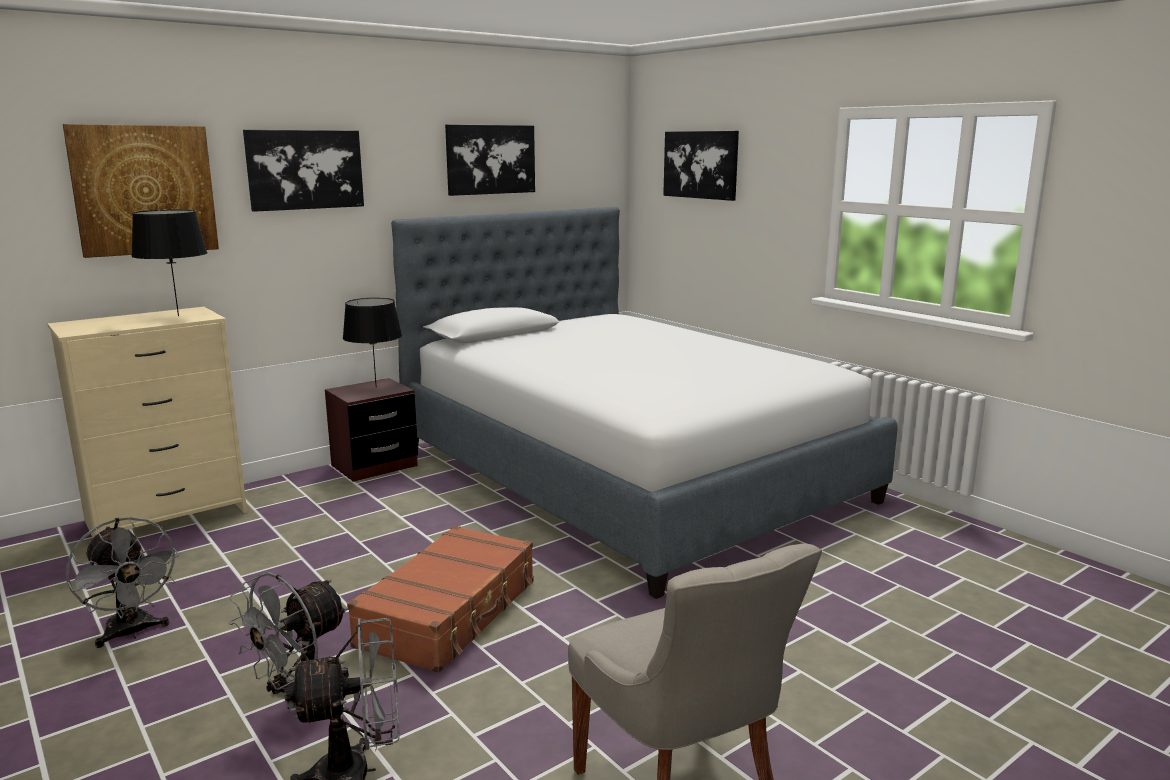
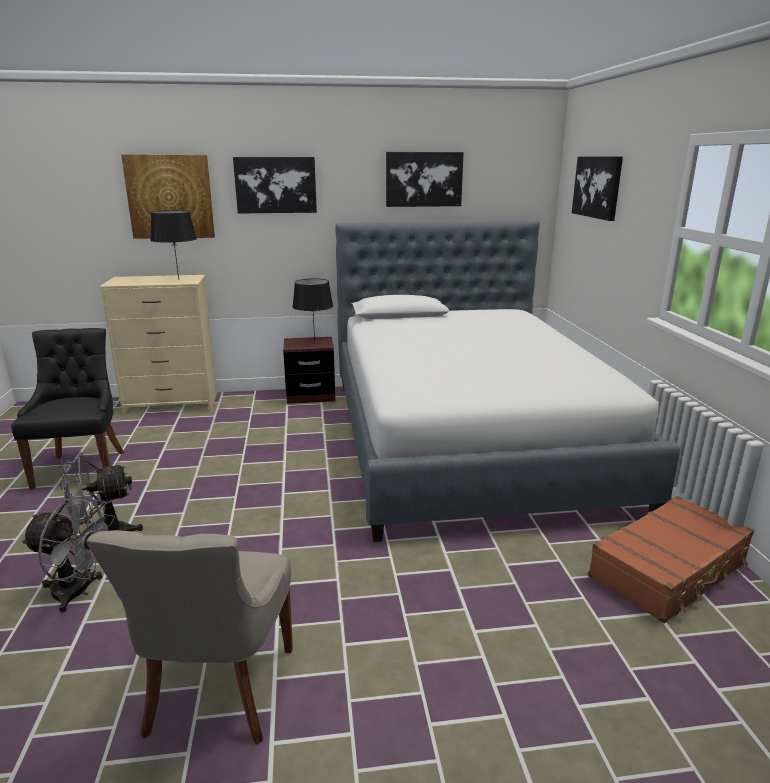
camera: 30 degrees right, 5 degrees up
grey fan [66,517,179,648] -> black chair [11,328,124,490]
brown suitcase [347,525,534,673] -> brown suitcase moved to [588,496,754,623]

